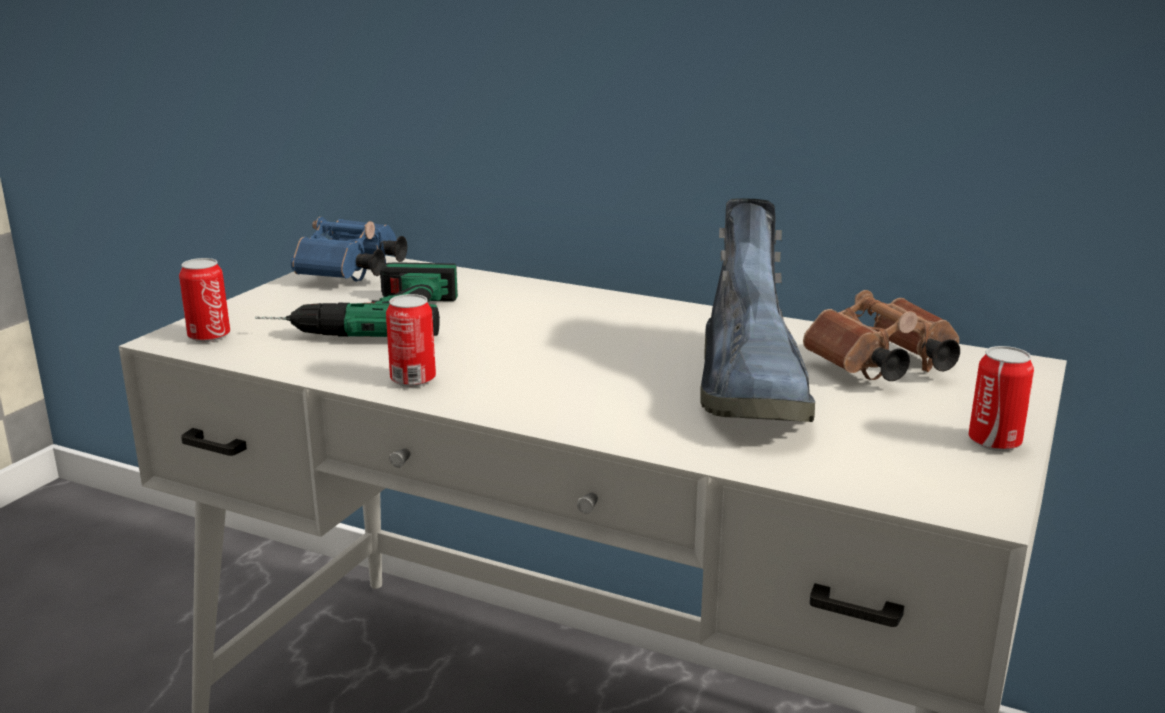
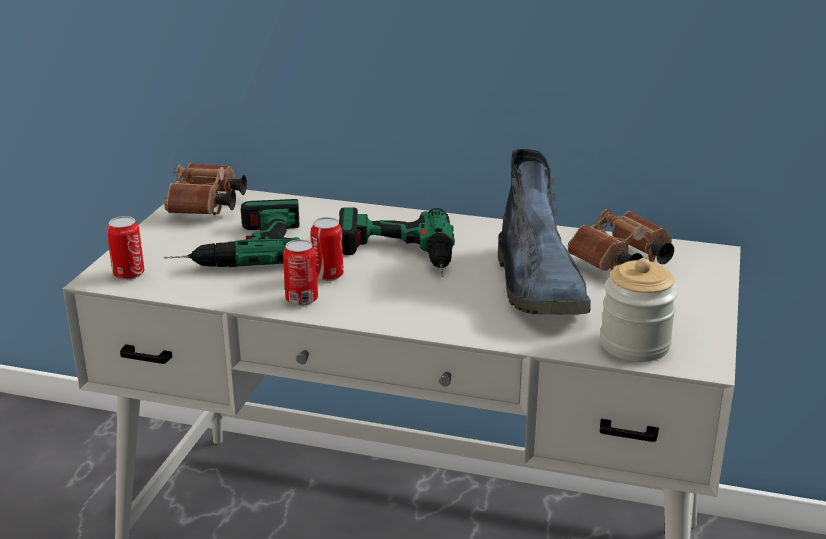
camera: 10 degrees left, 5 degrees up
blue binoculars [291,217,407,282] -> brown binoculars [164,163,247,215]
can [969,346,1034,451] -> can moved to [311,217,344,281]
none -> power drill [339,207,455,277]
none -> jar [600,258,678,362]

